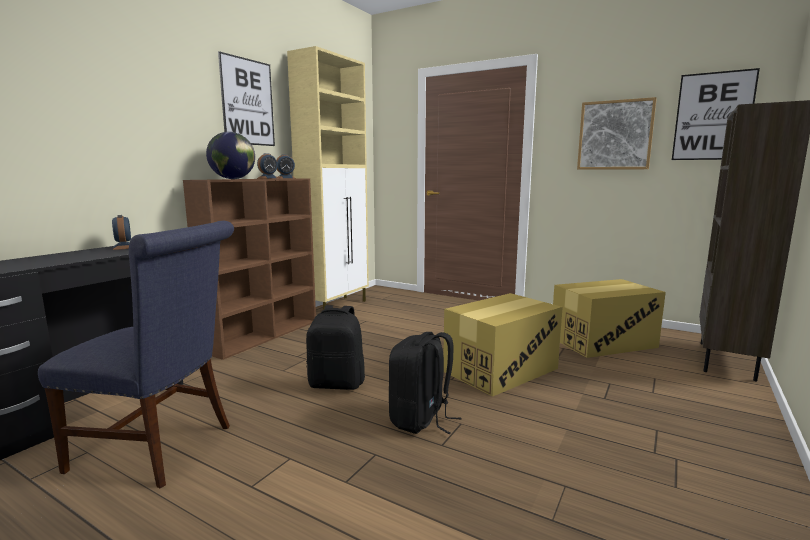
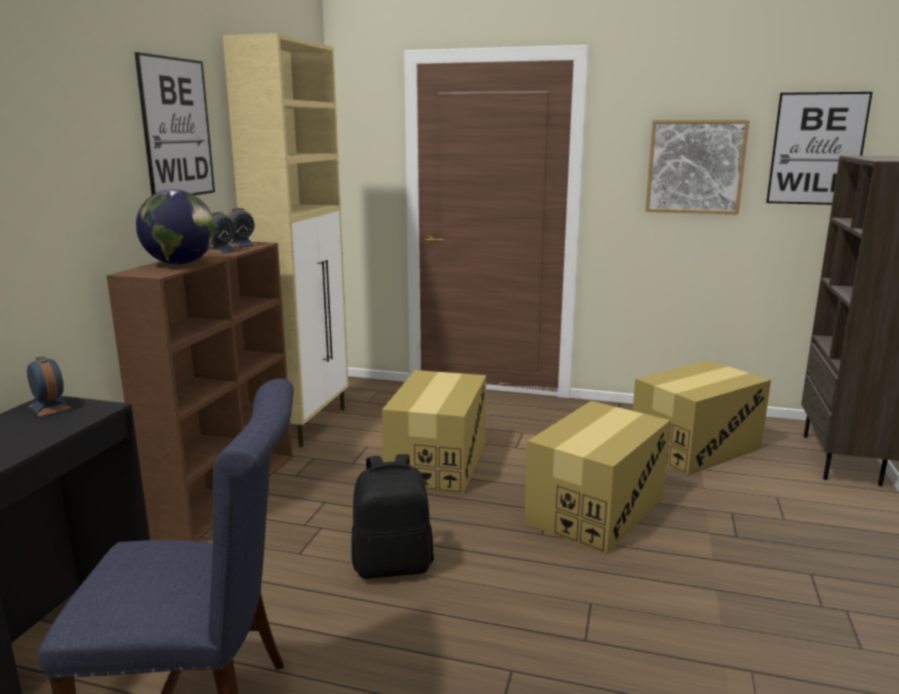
camera: 15 degrees left, 5 degrees up
black backpack [389,332,462,434] -> none
none -> cardboard box [382,370,486,494]

